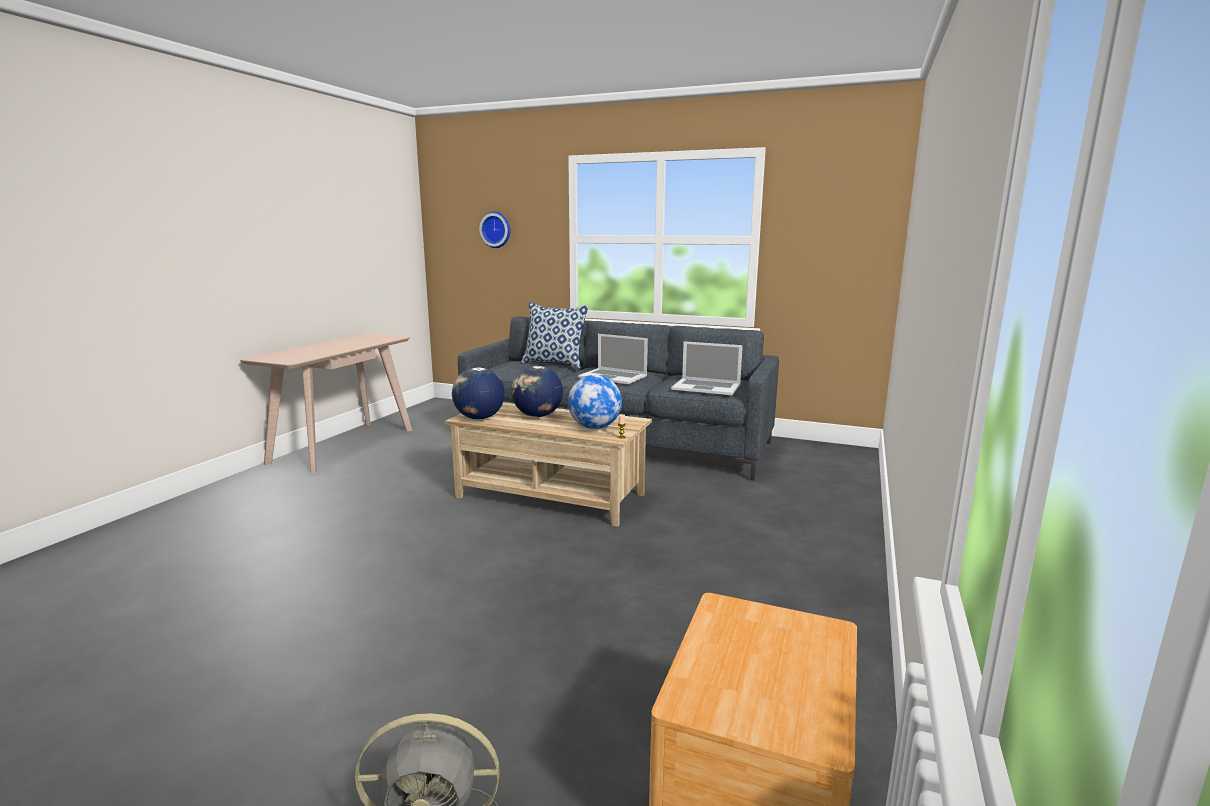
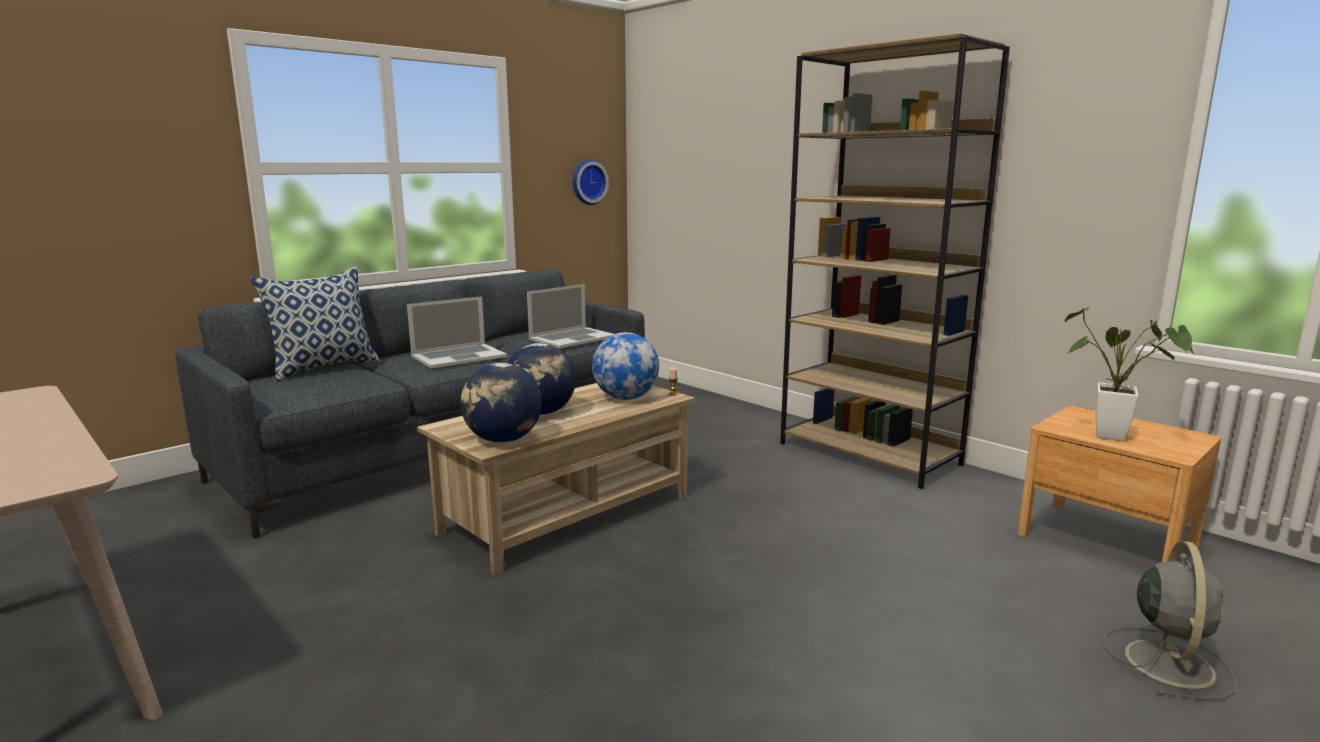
camera: 65 degrees left, 0 degrees up
wall clock [479,211,511,248] -> wall clock moved to [573,159,609,205]
none -> brown bookcase [780,33,1010,489]
none -> potted plant [1065,308,1194,441]

